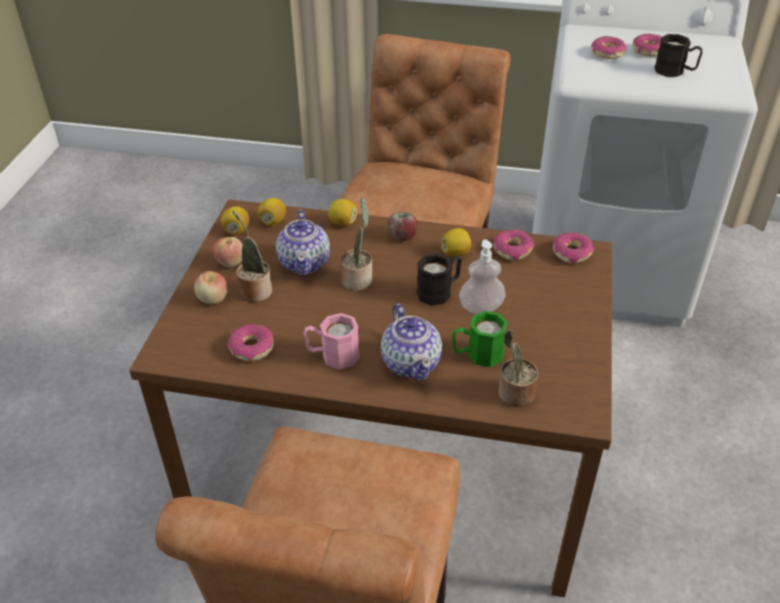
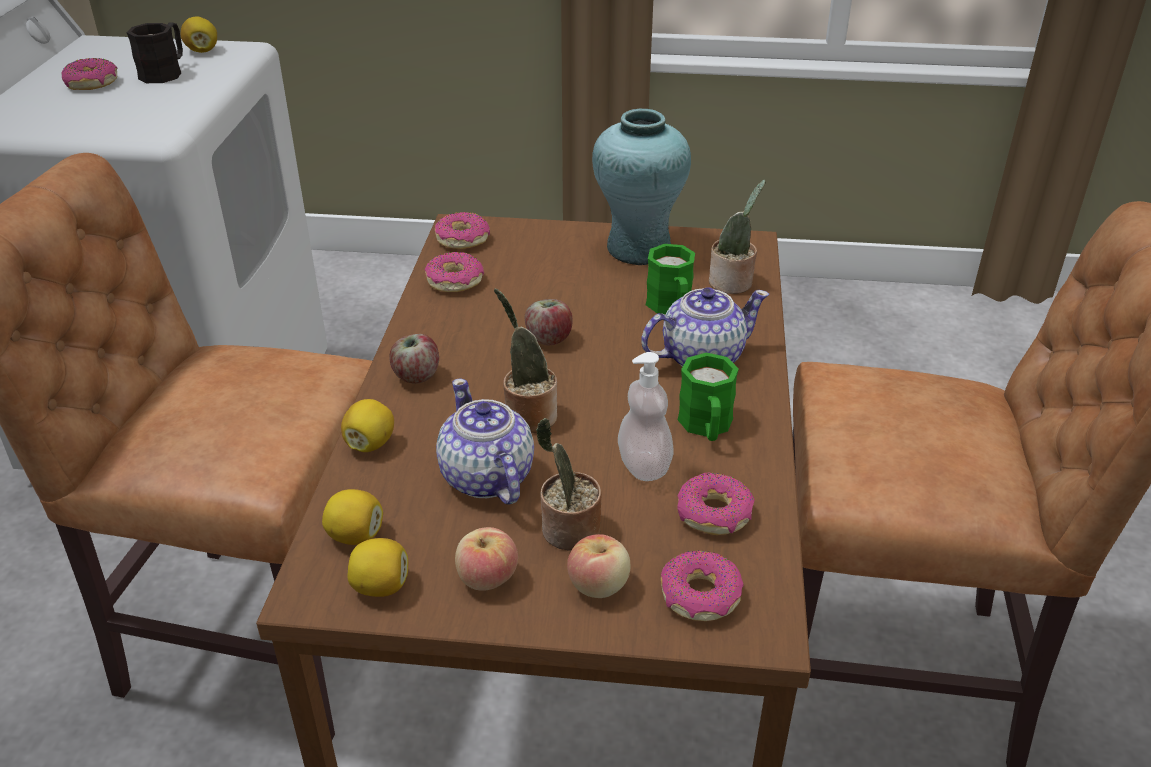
camera: 95 degrees left, 5 degrees down
teapot [276,210,330,276] -> teapot turned 105 degrees counterclockwise [436,379,534,505]
pink mug [304,313,360,370] -> green mug [678,353,739,441]
black mug [417,254,461,306] -> apple [525,299,573,346]
lemon [441,228,471,257] -> lemon moved to [181,16,217,53]
soap dispenser [459,239,506,314] -> soap dispenser moved to [618,352,674,481]
donut [591,36,626,59] -> donut moved to [661,550,743,621]
none -> turquoise vase [592,108,691,265]

